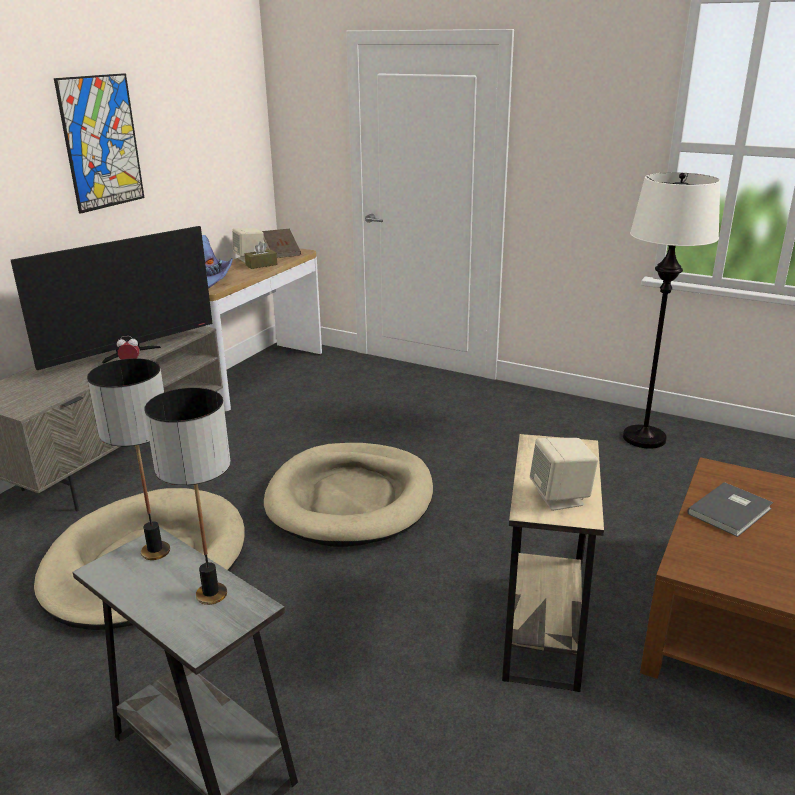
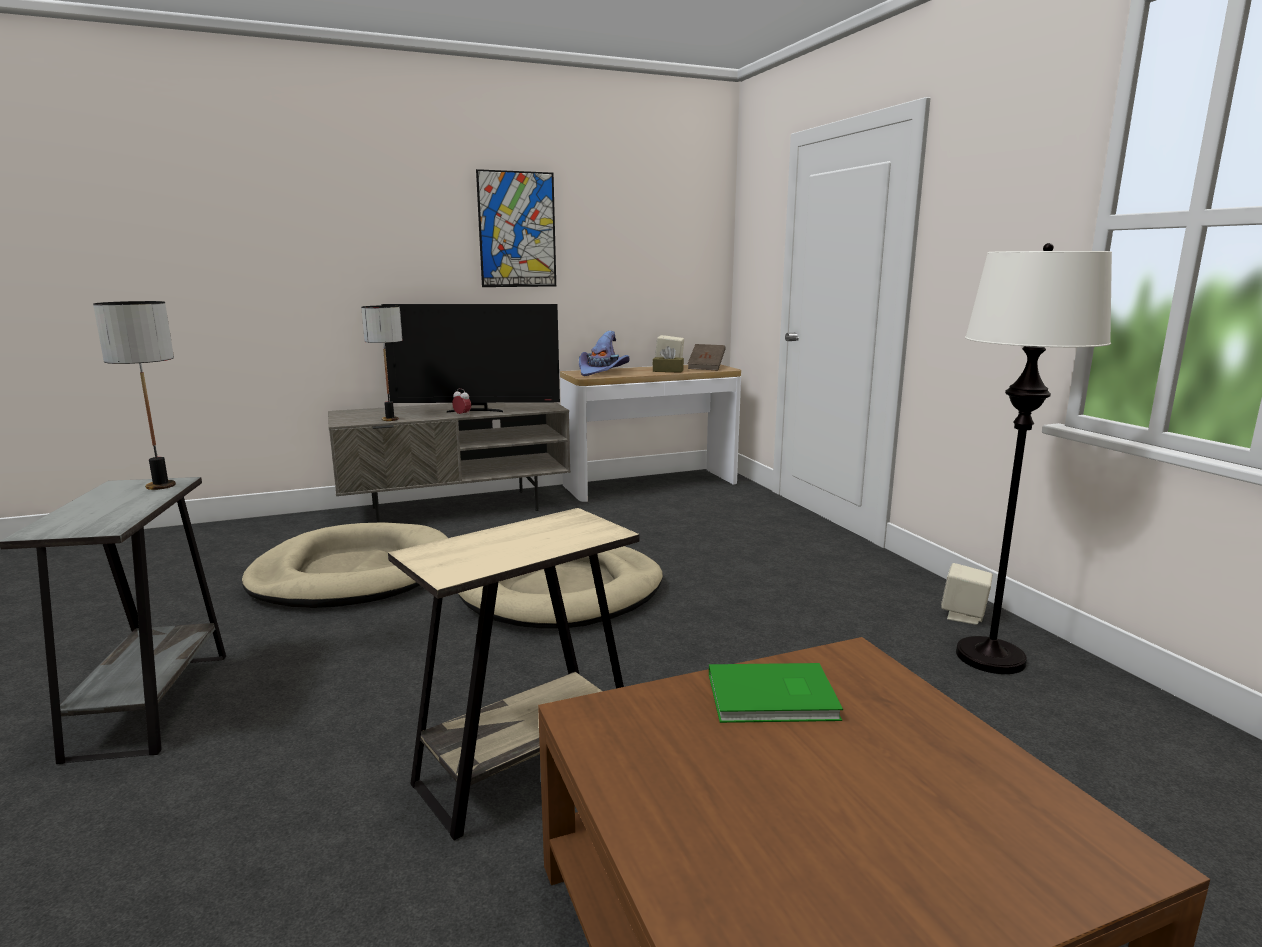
camera: 40 degrees right, 10 degrees down
table lamp [145,388,231,605] -> table lamp moved to [361,305,402,421]
beige speaker [530,438,598,511] -> beige speaker moved to [941,563,993,625]
grey book [687,482,773,537] -> green book [709,663,843,723]

